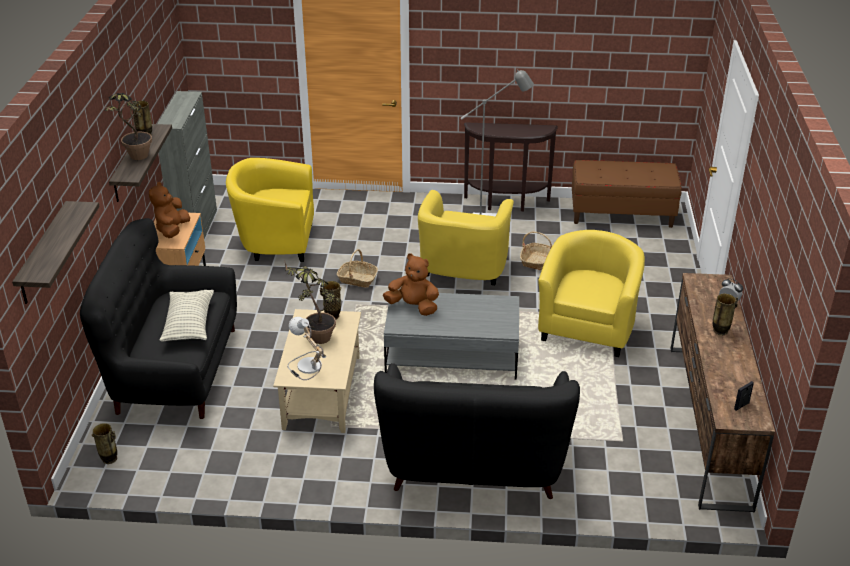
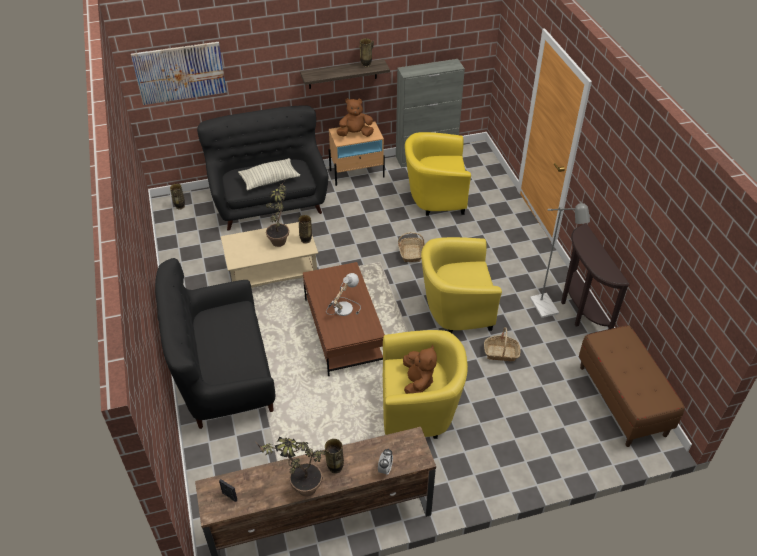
camera: 70 degrees right, 10 degrees up
shelf [12,201,100,304] -> picture [131,42,227,105]
potted plant [103,93,152,160] -> potted plant moved to [257,437,326,496]
yellow armchair [226,158,314,262] -> yellow armchair turned 75 degrees counterclockwise [405,132,471,216]
table lamp [287,317,326,380] -> table lamp moved to [326,273,361,316]
brown plush toy [383,253,439,316] -> brown plush toy moved to [403,345,437,394]
grey coffee table [384,293,519,379] -> brown coffee table [303,262,385,376]

